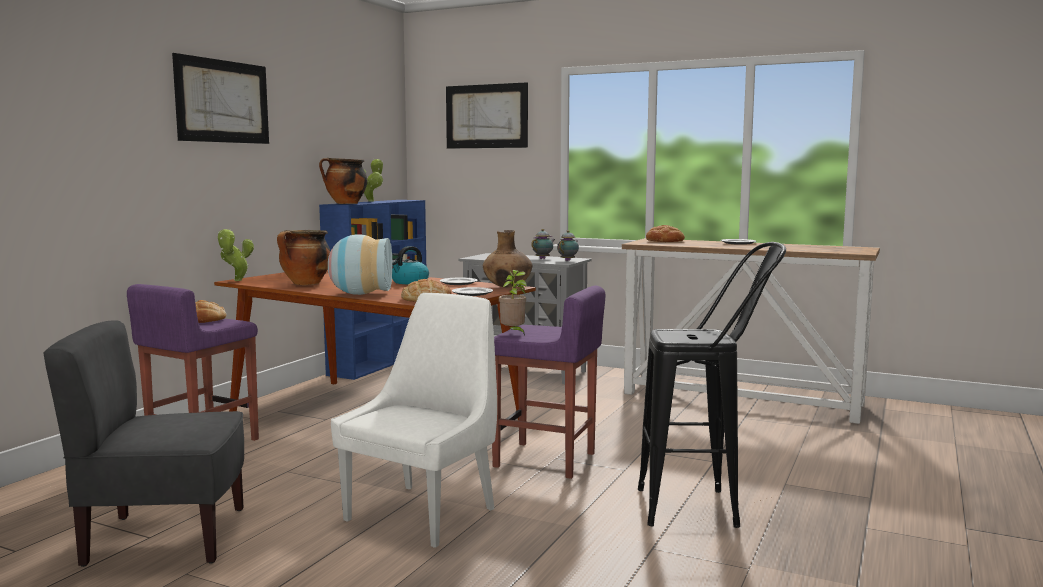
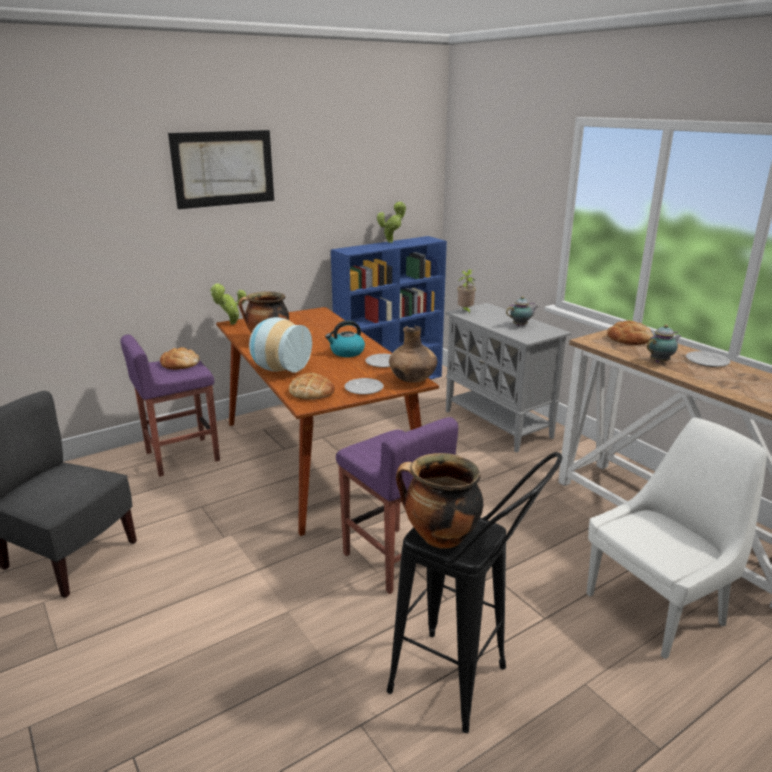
camera: 30 degrees right, 15 degrees up
cooking pot [319,158,367,204] -> cooking pot moved to [396,453,483,549]
white chair [331,293,497,548] -> white chair moved to [587,418,767,659]
picture [446,82,528,149] -> none
potted plant [499,270,527,336] -> potted plant moved to [457,269,476,314]
teapot [557,230,579,261] -> teapot moved to [647,324,681,362]

